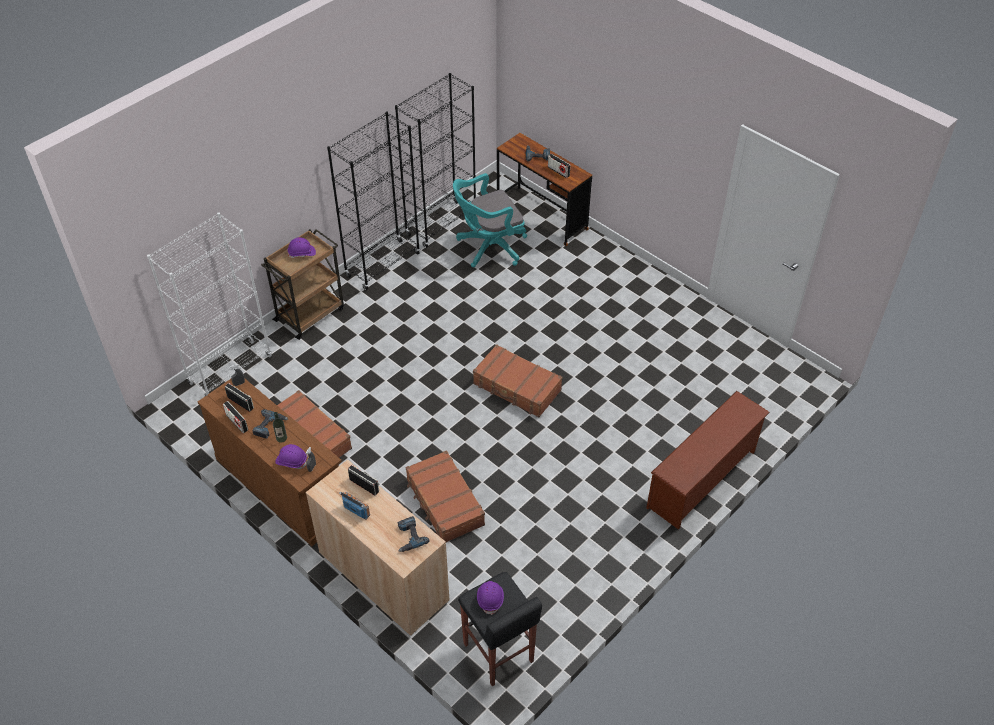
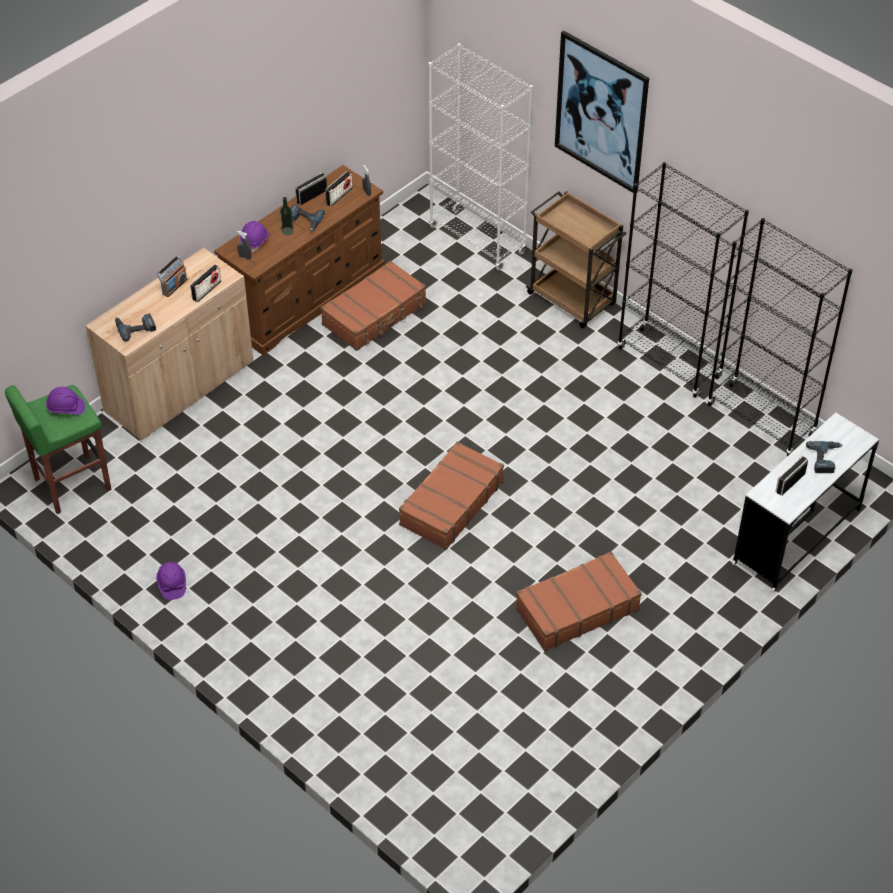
camera: 90 degrees right, 0 degrees up
purple hard hat [288,237,316,258] -> purple hard hat moved to [156,562,186,600]
brown suitcase [406,450,485,542] -> brown suitcase moved to [516,552,642,651]
turquoise office chair [453,173,527,267] -> none
black stool [458,572,542,686] -> green stool [5,385,111,514]
brown desk [497,133,592,246] -> white desk [732,412,879,593]
brown shoe rack [646,391,770,530] -> none
none -> picture [555,31,649,193]

